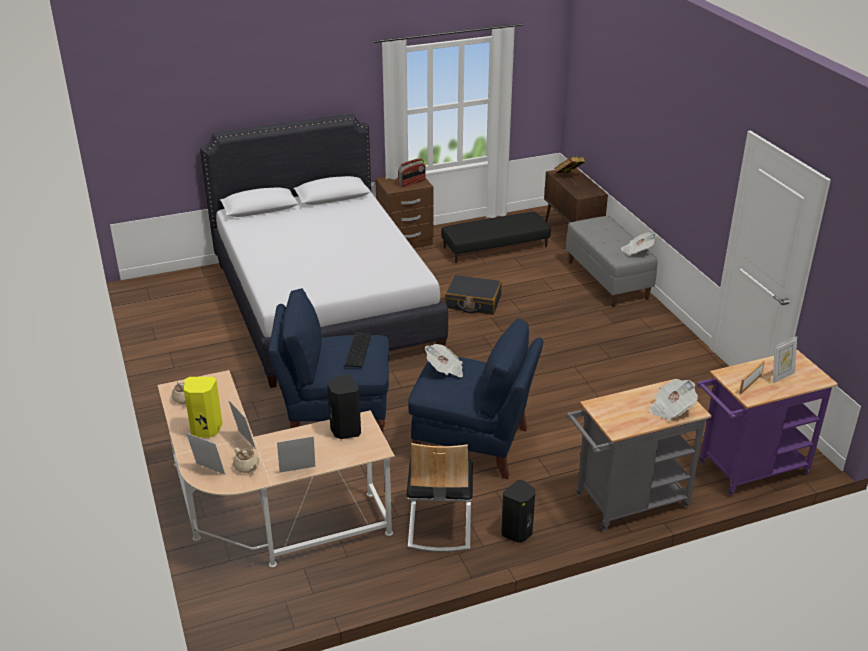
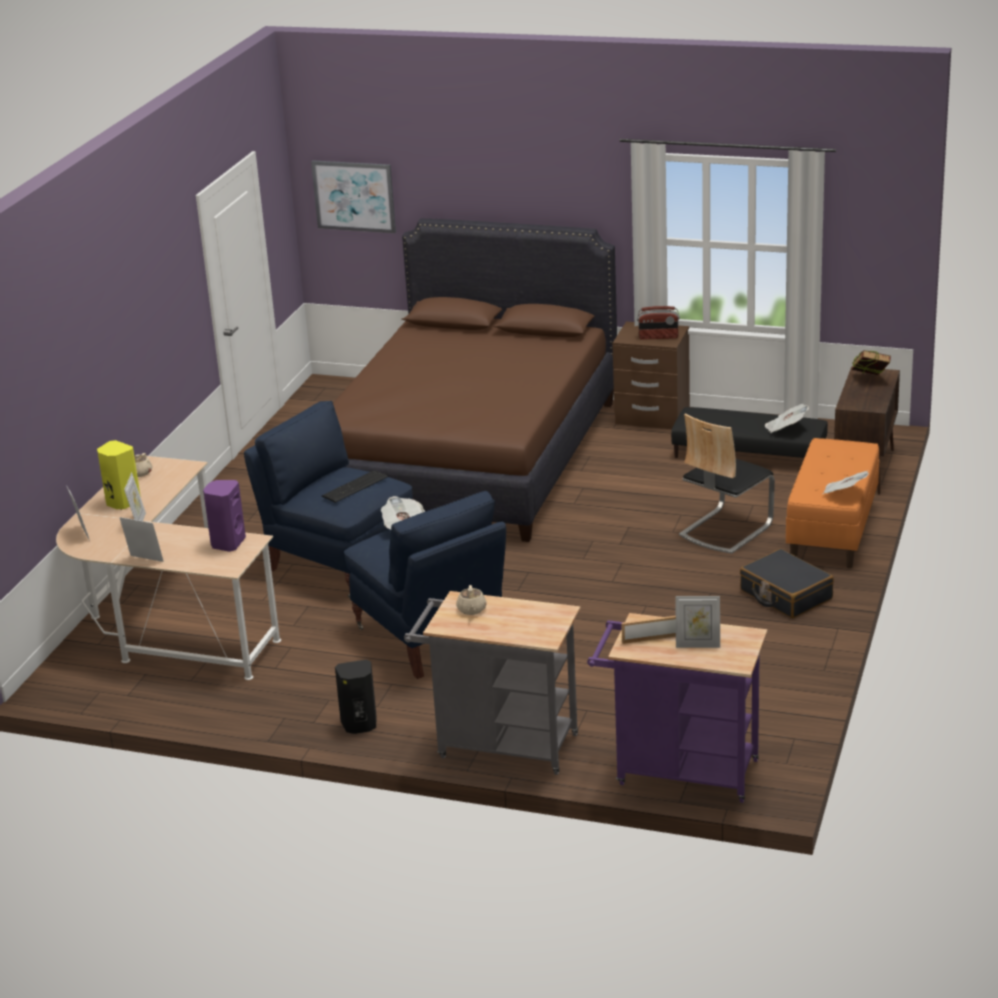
camera: 40 degrees right, 5 degrees down
white bed [200,114,448,388] -> brown bed [333,218,617,542]
beige teapot [233,447,259,473] -> beige teapot moved to [456,585,487,615]
black speaker [327,374,361,439] -> purple speaker [203,480,246,552]
chair [407,443,473,552] -> chair moved to [679,414,775,554]
black suitcase [445,275,502,315] -> black suitcase moved to [740,549,834,618]
grey bench [566,216,658,307] -> orange bench [786,438,880,568]
newspaper [649,379,698,421] -> newspaper moved to [765,404,809,433]
none -> picture [311,160,396,233]

